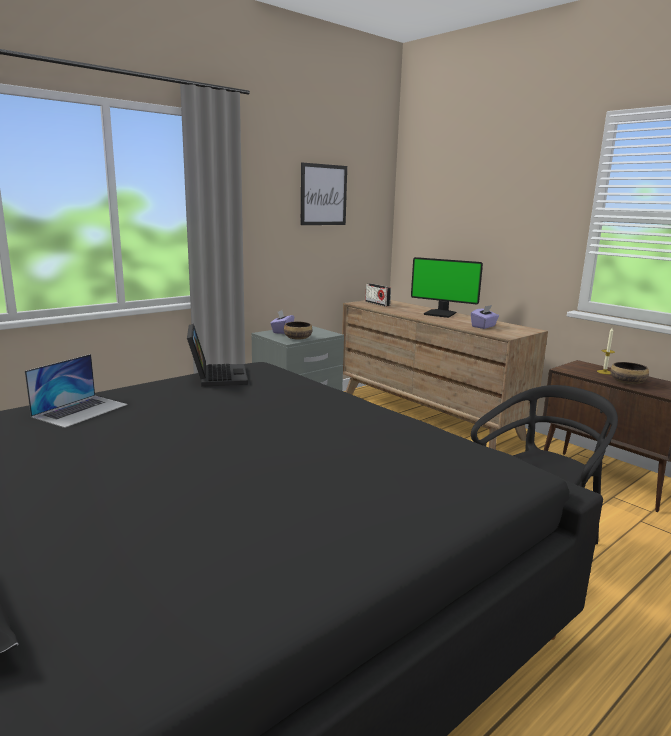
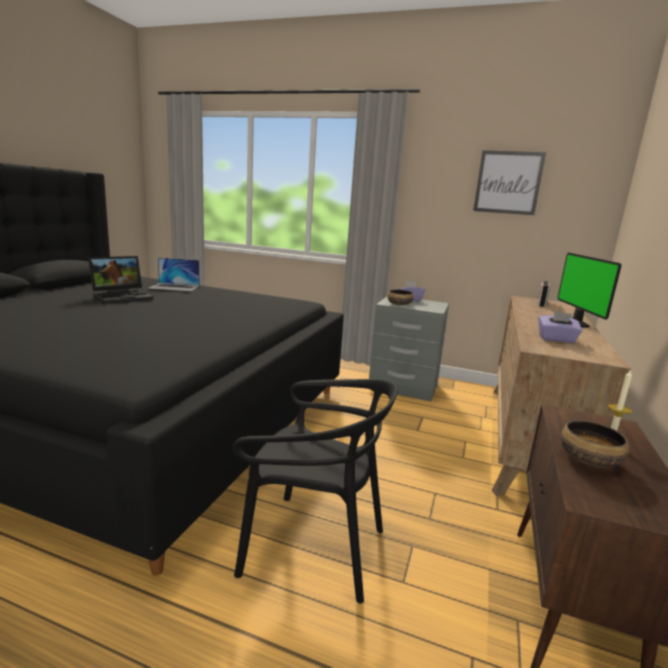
camera: 60 degrees right, 0 degrees up
laptop [187,324,248,387] -> laptop moved to [88,256,154,304]

